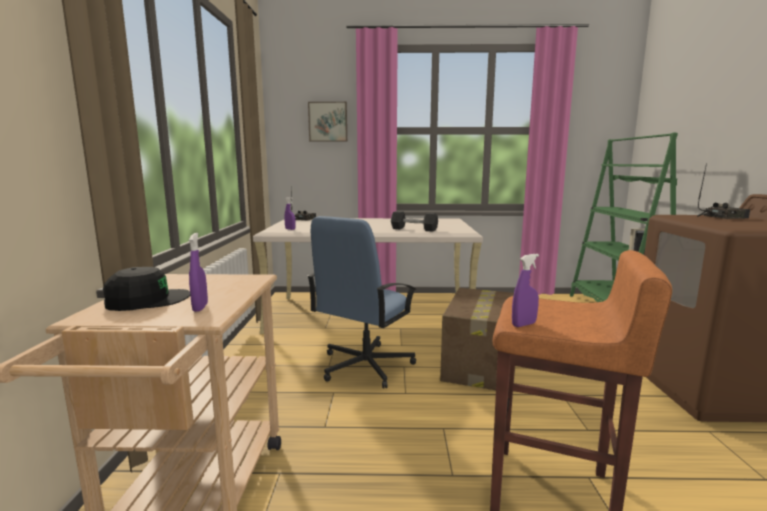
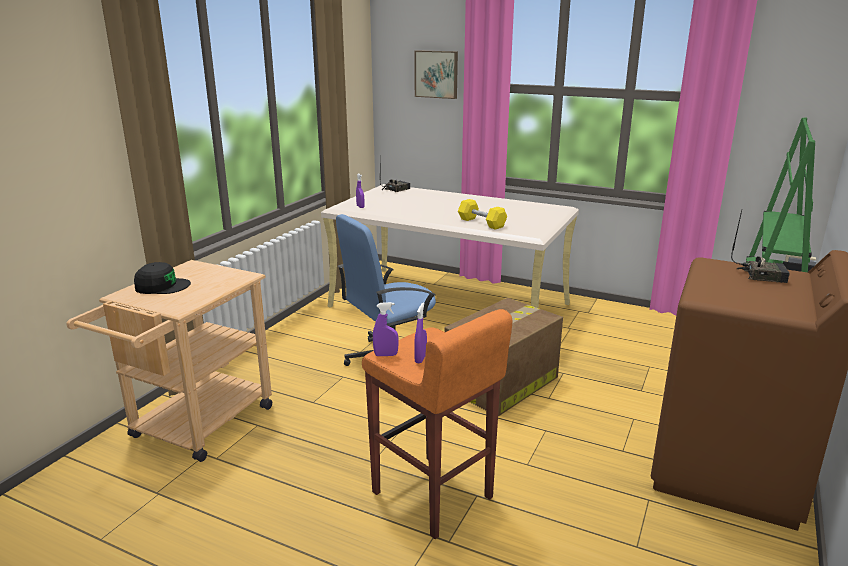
camera: 25 degrees right, 10 degrees up
purple spray bottle [189,233,208,312] -> purple spray bottle moved to [414,303,427,364]
black dumbbell [391,211,438,232] -> yellow dumbbell [458,199,507,230]

